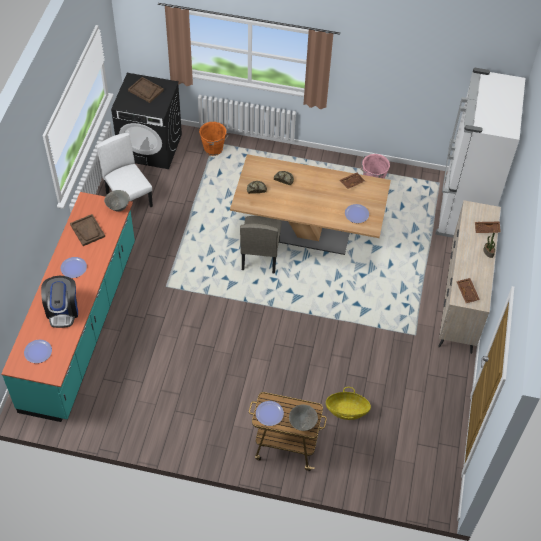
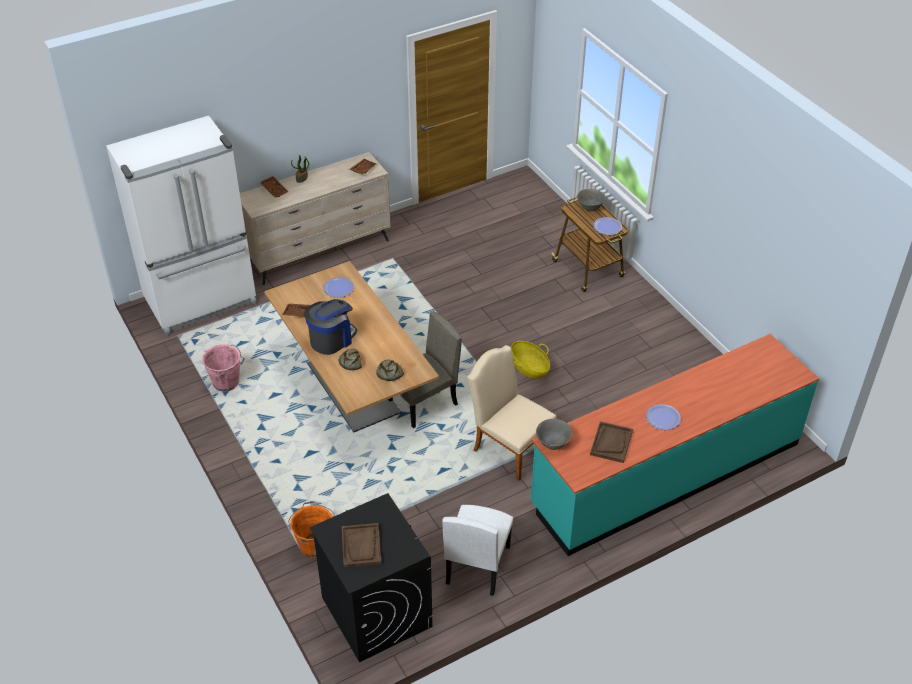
camera: 130 degrees left, 10 degrees down
plate [24,340,52,363] -> none
coffee machine [41,276,78,328] -> coffee machine moved to [304,299,357,355]
basket [326,387,371,420] -> basket moved to [511,341,550,379]
none -> beige chair [467,345,557,481]

